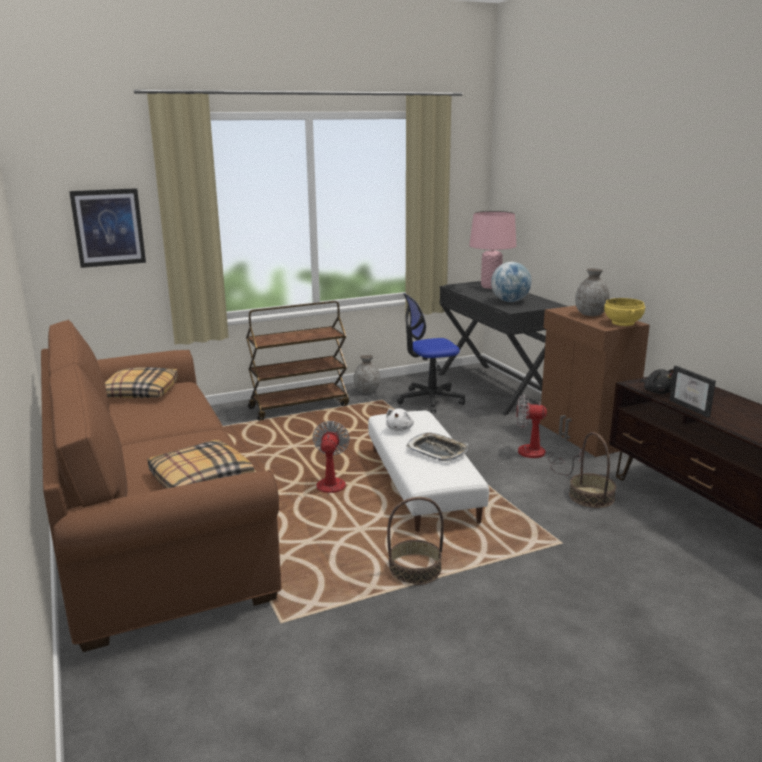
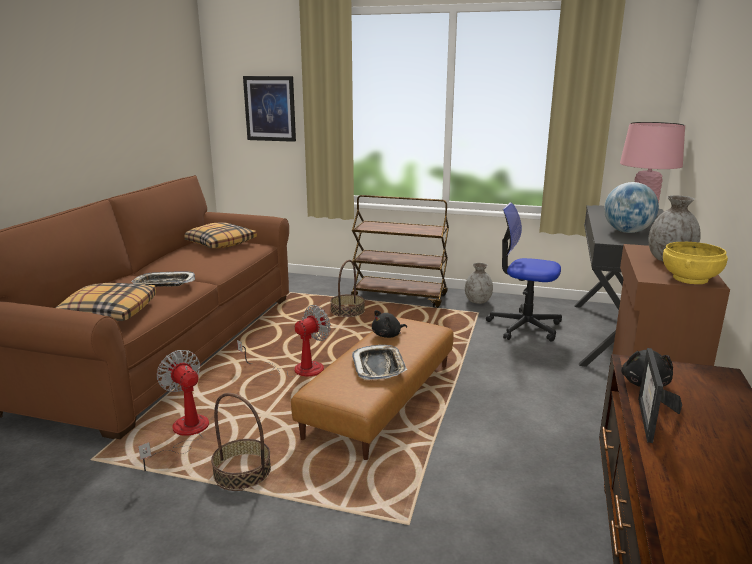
camera: 40 degrees right, 0 degrees up
white ottoman [368,411,489,532] -> brown ottoman [291,317,454,460]
white plush toy [386,408,414,431] -> black plush toy [372,310,407,338]
fan [517,395,581,475] -> fan moved to [138,350,209,471]
basket [569,432,616,508] -> basket moved to [330,260,365,317]
none -> tray [132,271,195,287]

